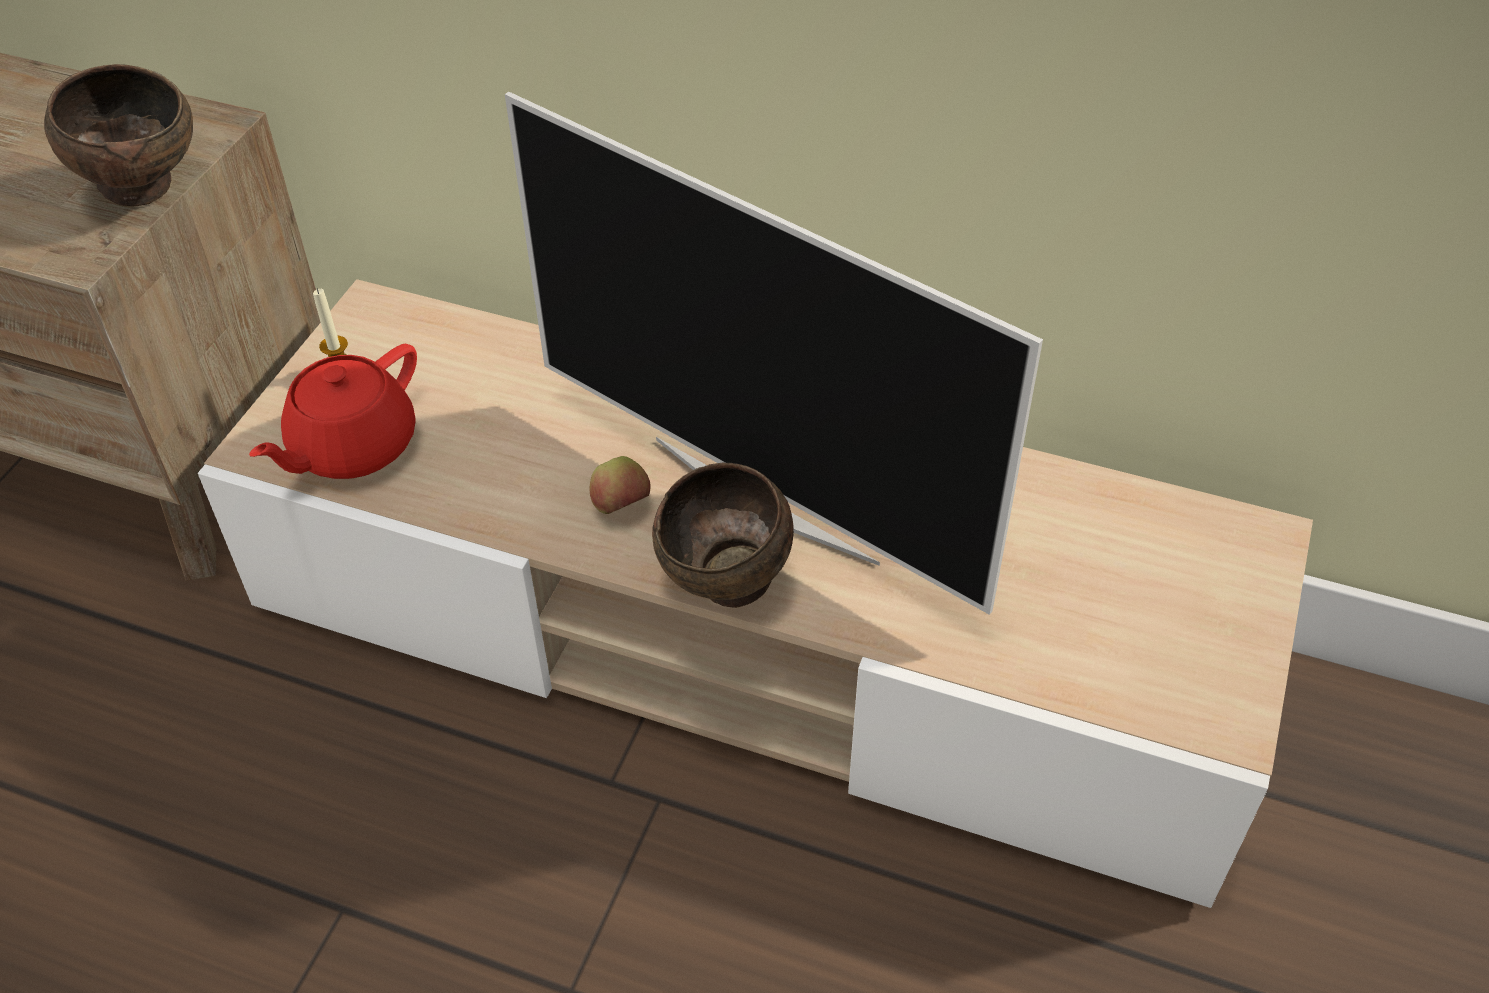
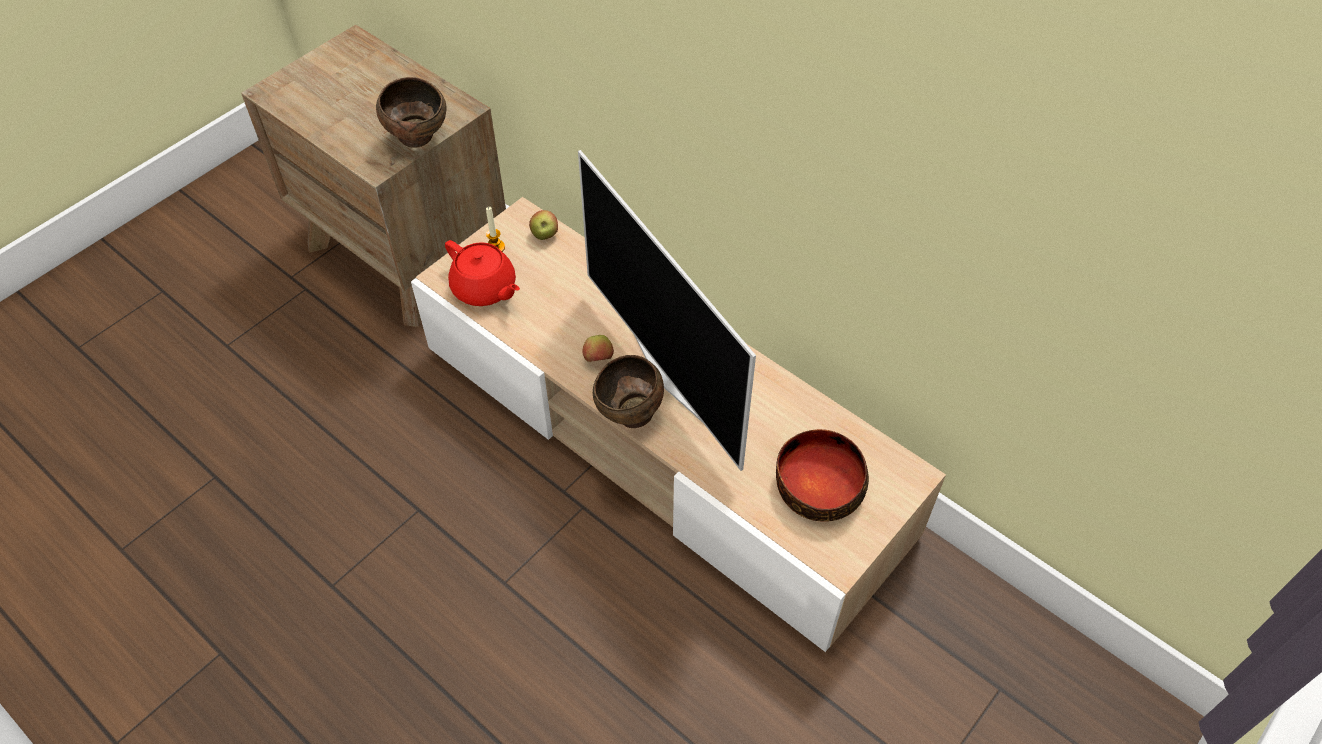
camera: 20 degrees right, 5 degrees up
red teapot [249,344,417,479] -> red teapot turned 105 degrees counterclockwise [445,240,520,306]
none -> apple [529,210,558,240]
none -> bowl [776,429,869,522]

